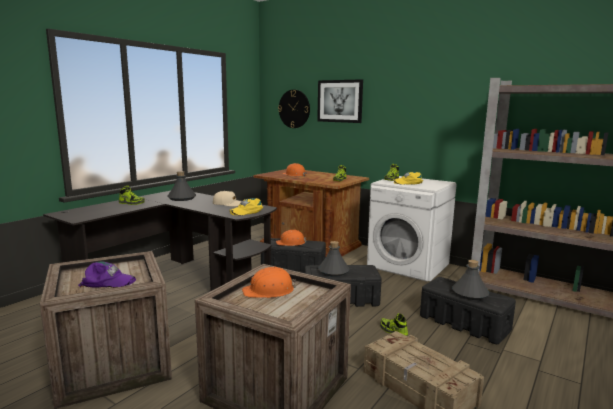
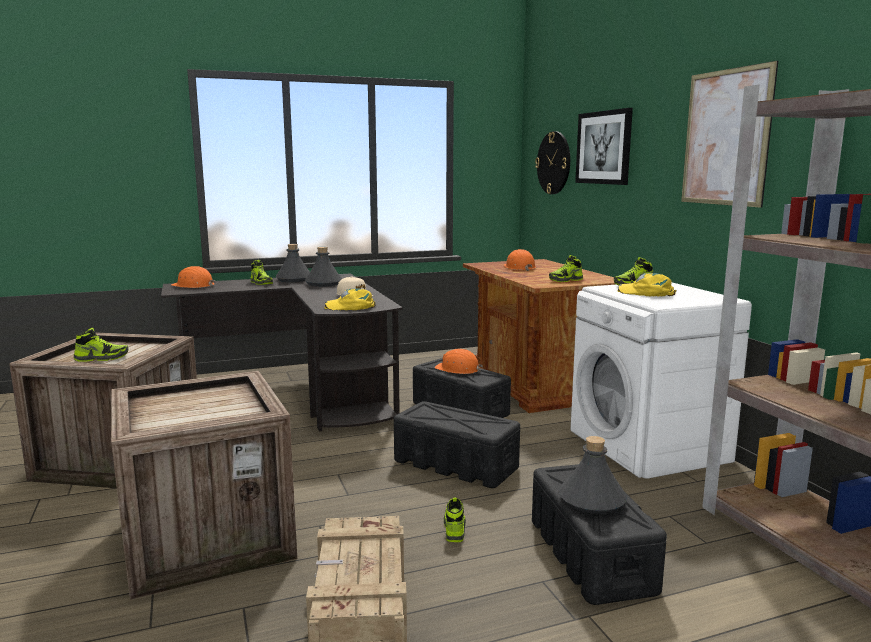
camera: 35 degrees right, 0 degrees up
purple cap [78,261,136,288] -> shoe [74,328,129,362]
orange hard hat [242,266,296,298] -> orange hard hat moved to [171,266,215,288]
grey bottle [318,241,350,277] -> grey bottle moved to [275,244,310,282]
none -> picture [681,61,778,208]

